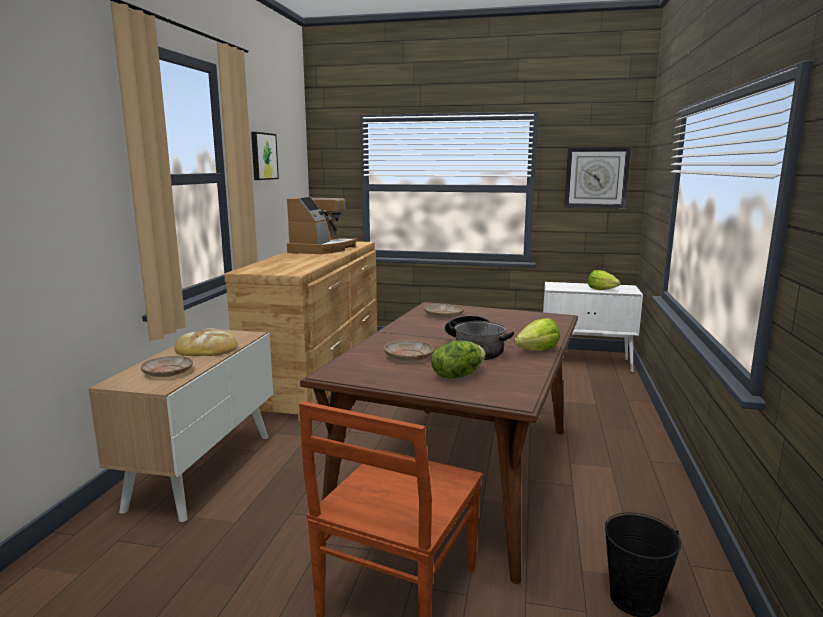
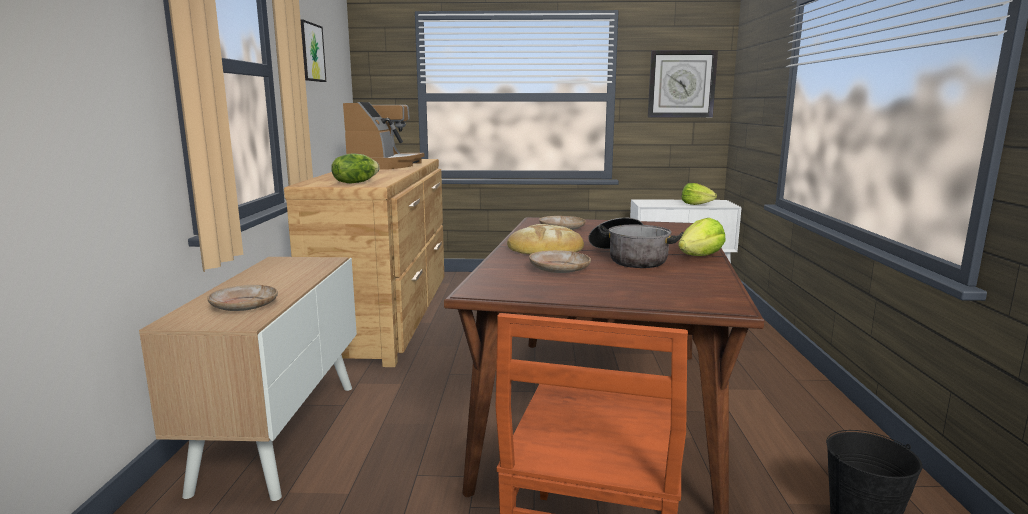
camera: 10 degrees left, 0 degrees up
bread [174,328,238,356] -> bread moved to [507,224,584,254]
lettuce [431,340,486,379] -> lettuce moved to [331,153,380,184]

